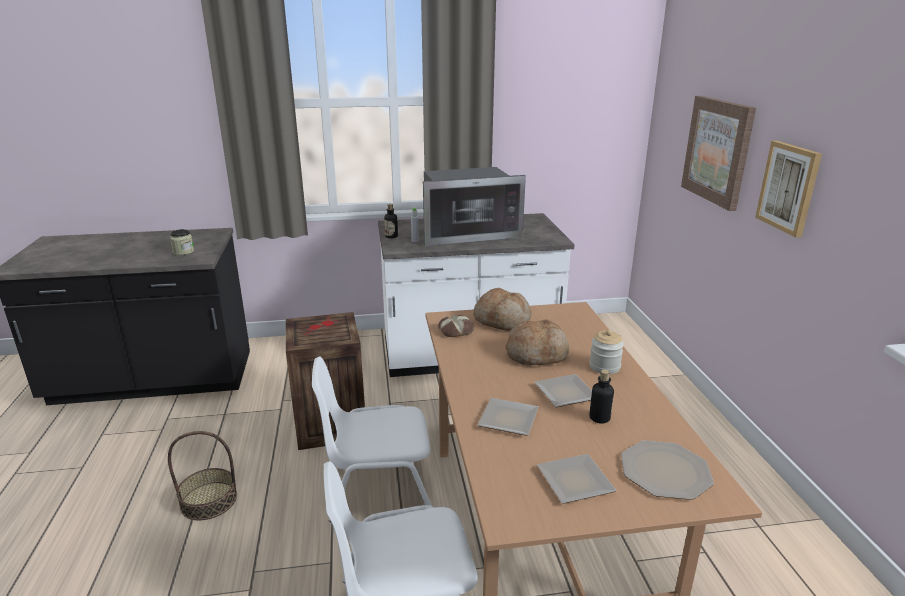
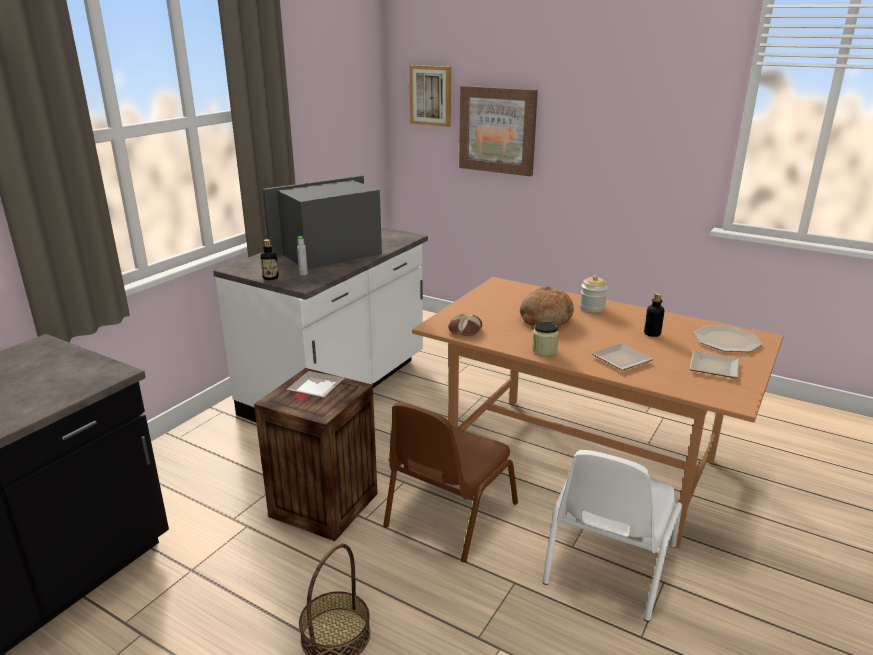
camera: 50 degrees left, 0 degrees up
jar [170,229,194,255] -> jar moved to [532,322,559,356]
white chair [312,356,432,522] -> brown chair [383,402,518,562]
microwave [423,167,526,246] -> microwave turned 150 degrees counterclockwise [263,175,382,269]
bread [473,288,532,331] -> none
plate [535,374,592,407] -> plate moved to [287,371,344,398]
picture [755,141,822,238] -> picture moved to [409,65,451,127]

